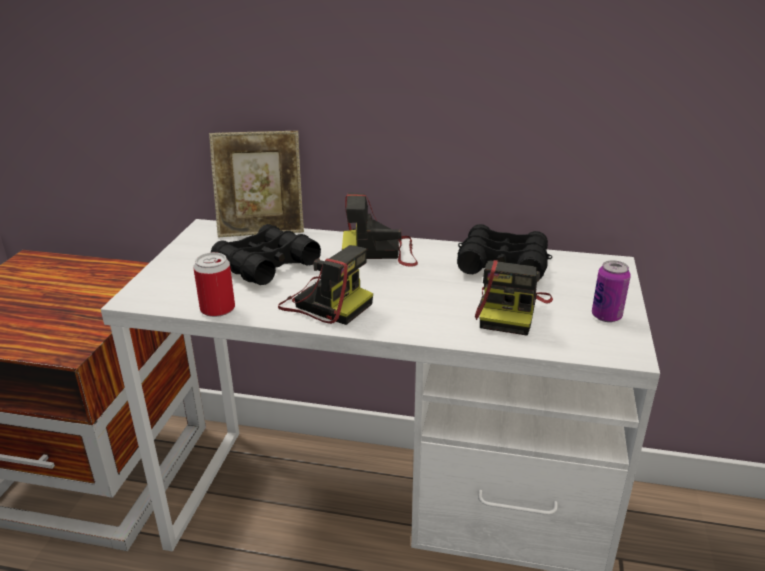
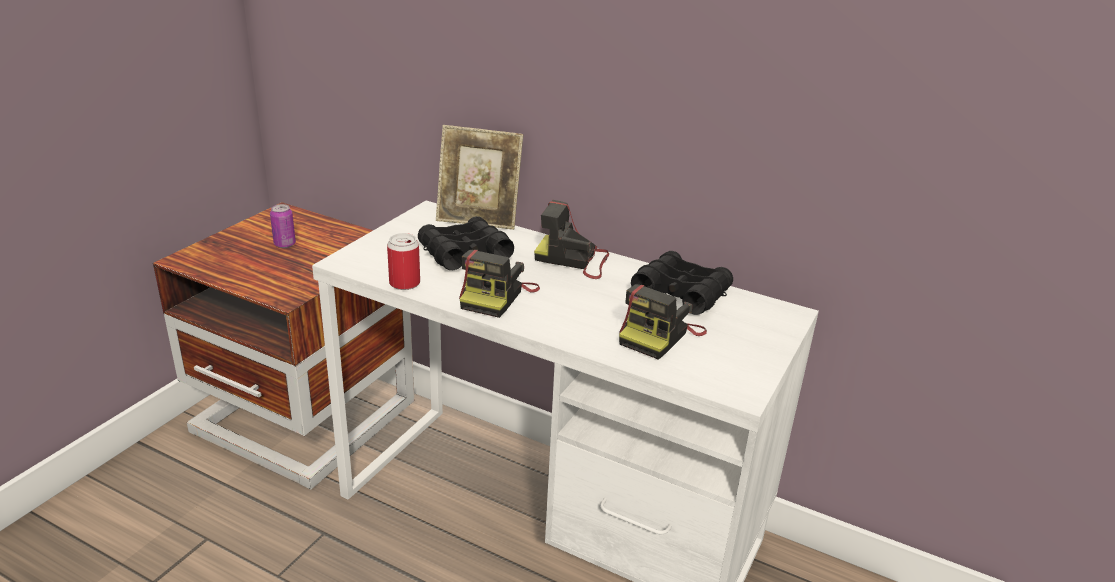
camera: 15 degrees right, 0 degrees up
camera [278,245,373,325] -> camera turned 60 degrees clockwise [459,250,540,318]
can [592,260,631,322] -> can moved to [270,204,296,248]

